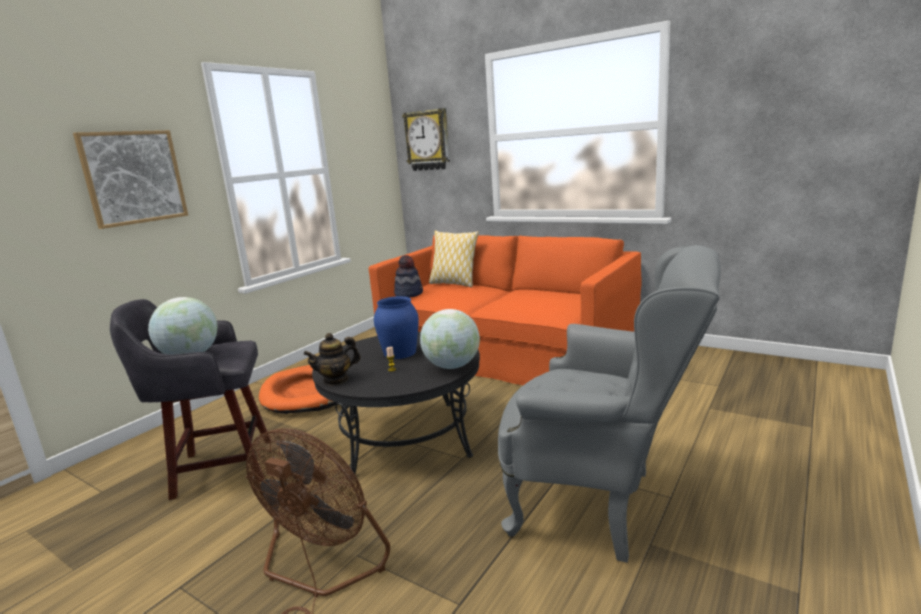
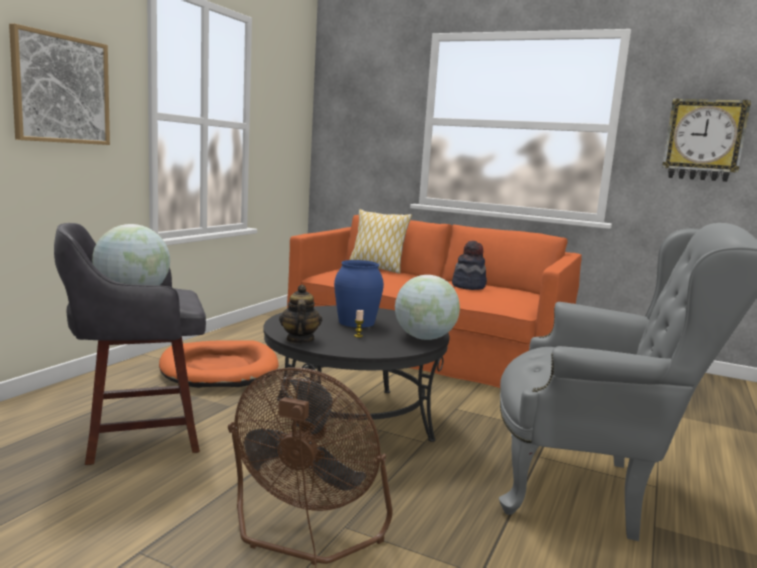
camera: 10 degrees left, 5 degrees down
teapot [303,333,361,386] -> teapot turned 120 degrees clockwise [279,285,322,343]
hat [394,255,423,298] -> hat moved to [452,241,487,290]
wall clock [402,108,450,171] -> wall clock moved to [662,98,751,182]

